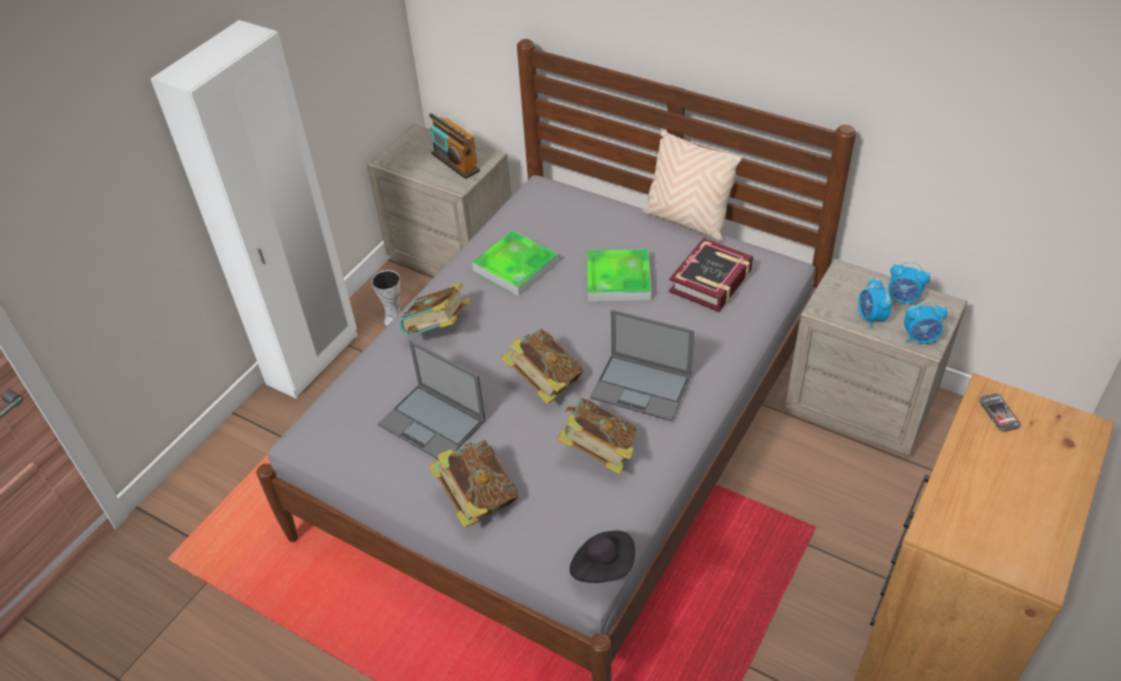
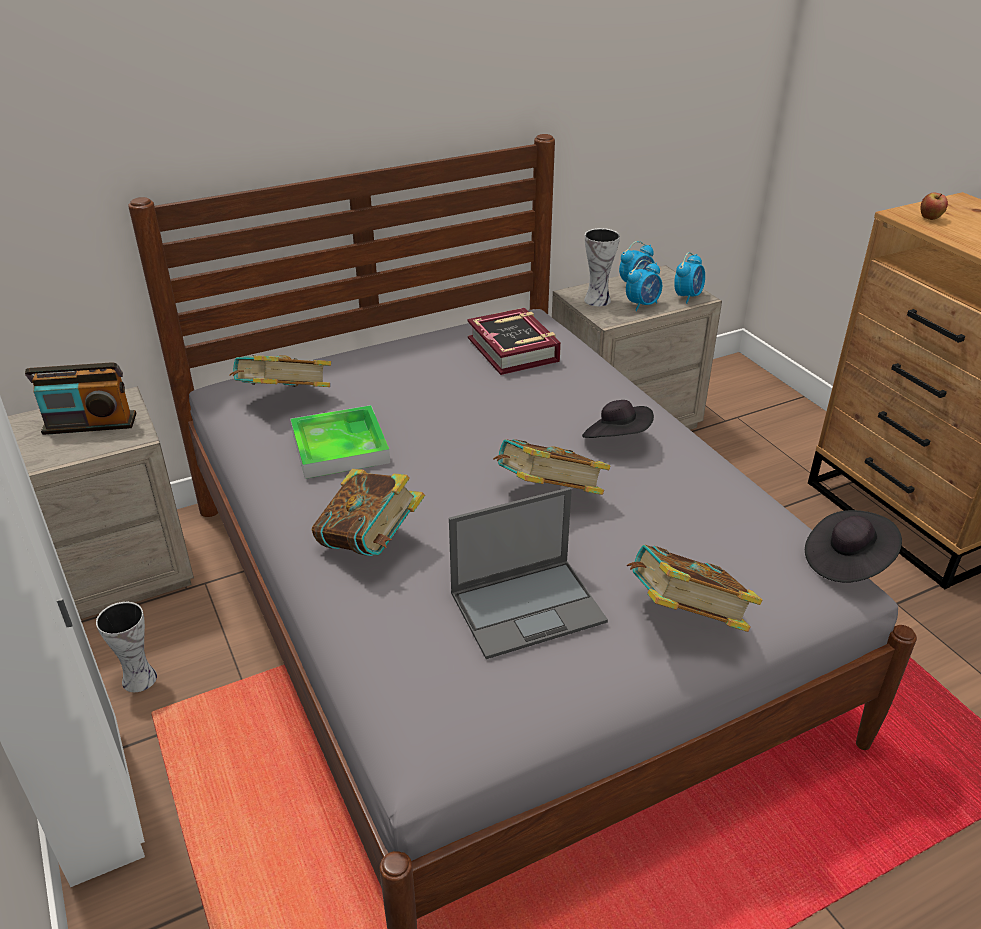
camera: 60 degrees left, 10 degrees down
book [557,397,637,474] -> book moved to [229,355,331,387]
tray [587,249,651,302] -> none
laptop [590,310,694,421] -> black hat [582,400,654,438]
beige pillow [642,128,743,241] -> none
alarm clock [858,277,892,328] -> alarm clock turned 60 degrees counterclockwise [626,260,662,311]
phone [979,393,1021,432] -> apple [920,193,948,220]
none -> vase [584,228,620,306]

